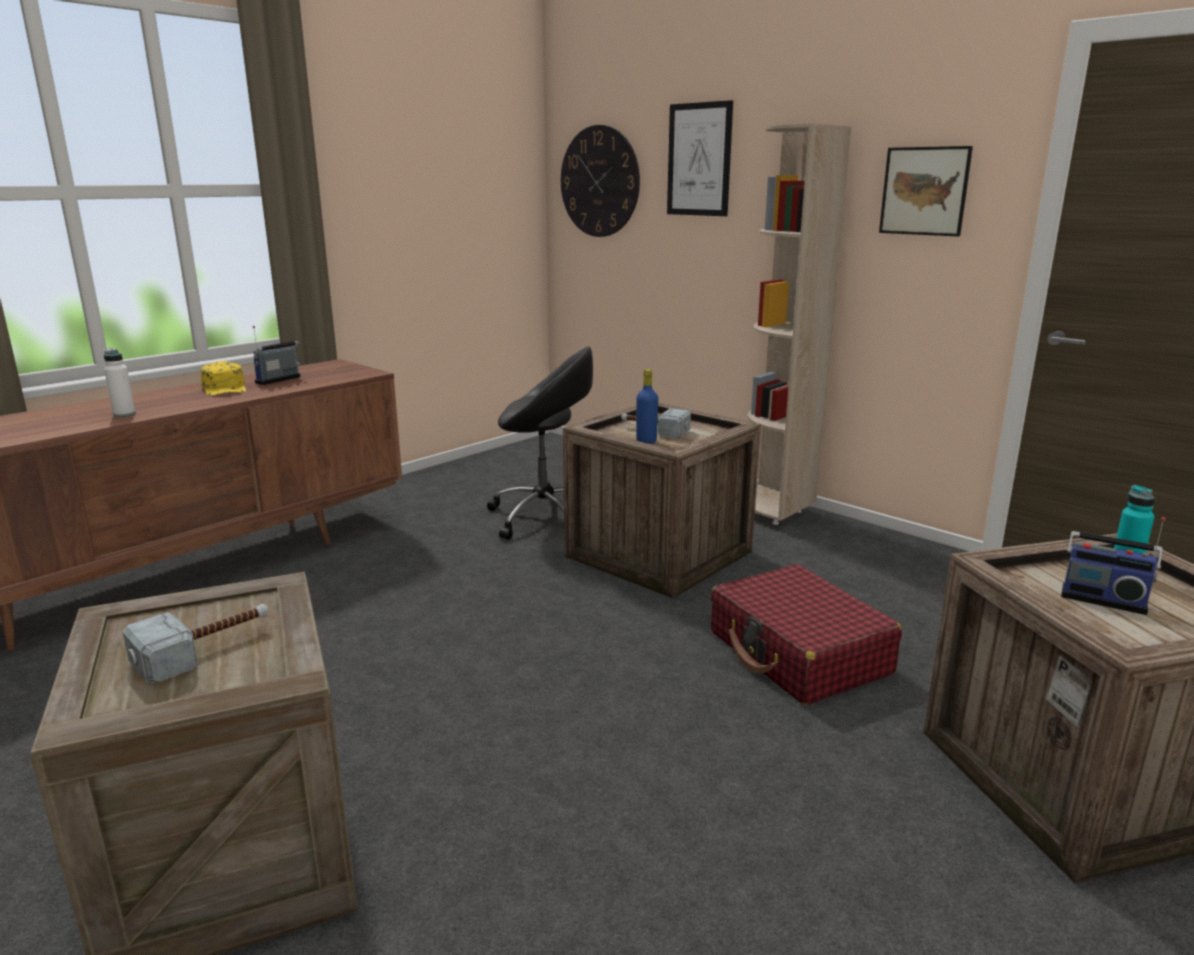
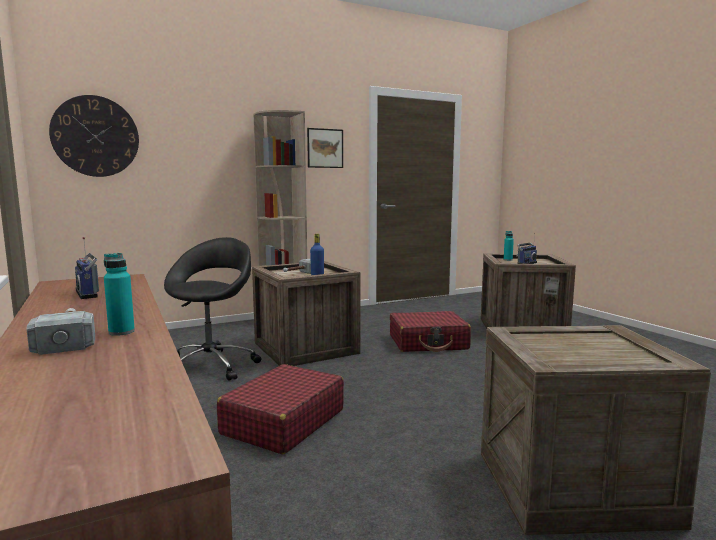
camera: 70 degrees left, 10 degrees down
white bottle [104,348,136,417] -> turquoise bottle [104,253,135,336]
hammer [123,604,269,683] -> hammer moved to [27,308,95,355]
yellow cap [201,361,246,396] -> none
picture [667,100,733,216] -> none
none -> red suitcase [217,364,344,454]

